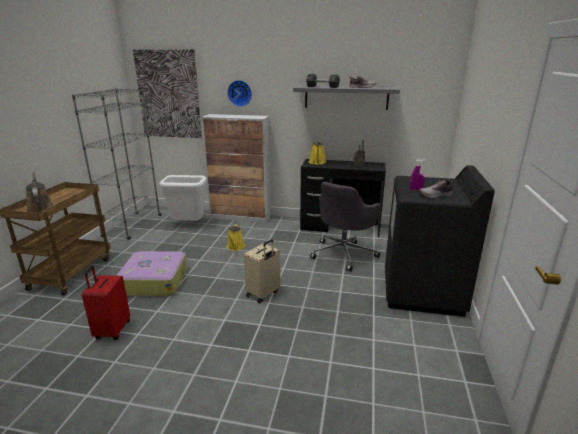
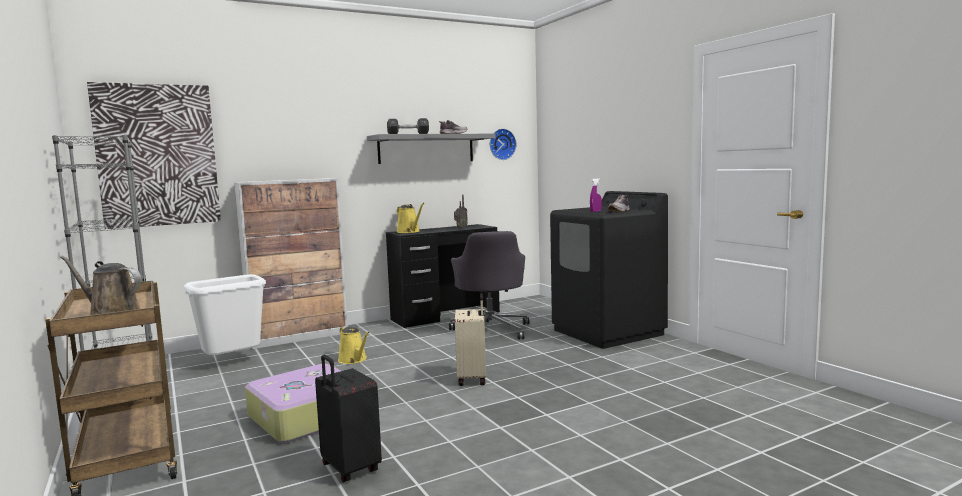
camera: 40 degrees left, 15 degrees down
red suitcase [82,266,130,340] -> black suitcase [315,355,382,482]
wall clock [227,80,252,107] -> wall clock moved to [490,129,516,160]

